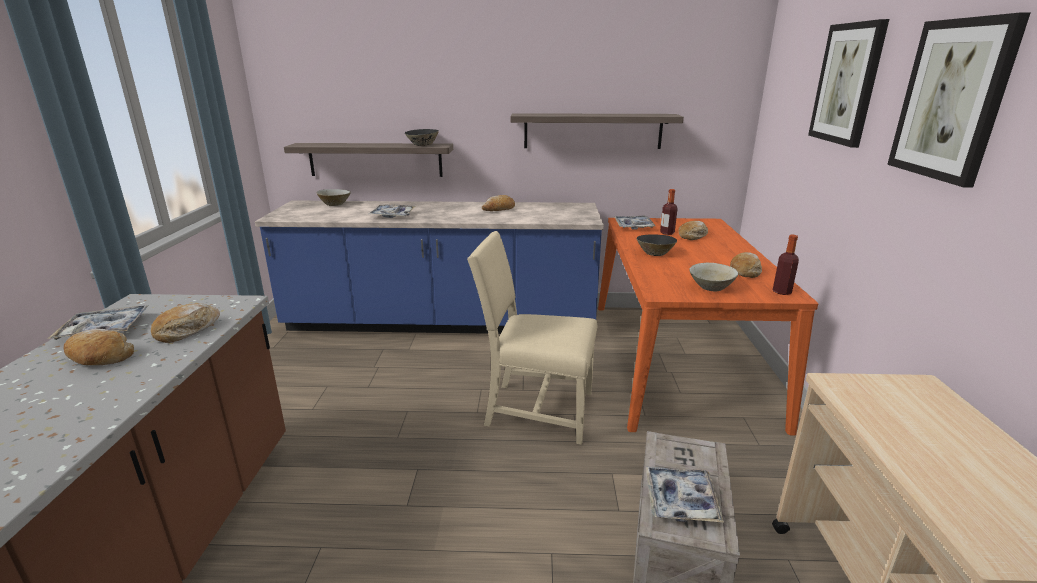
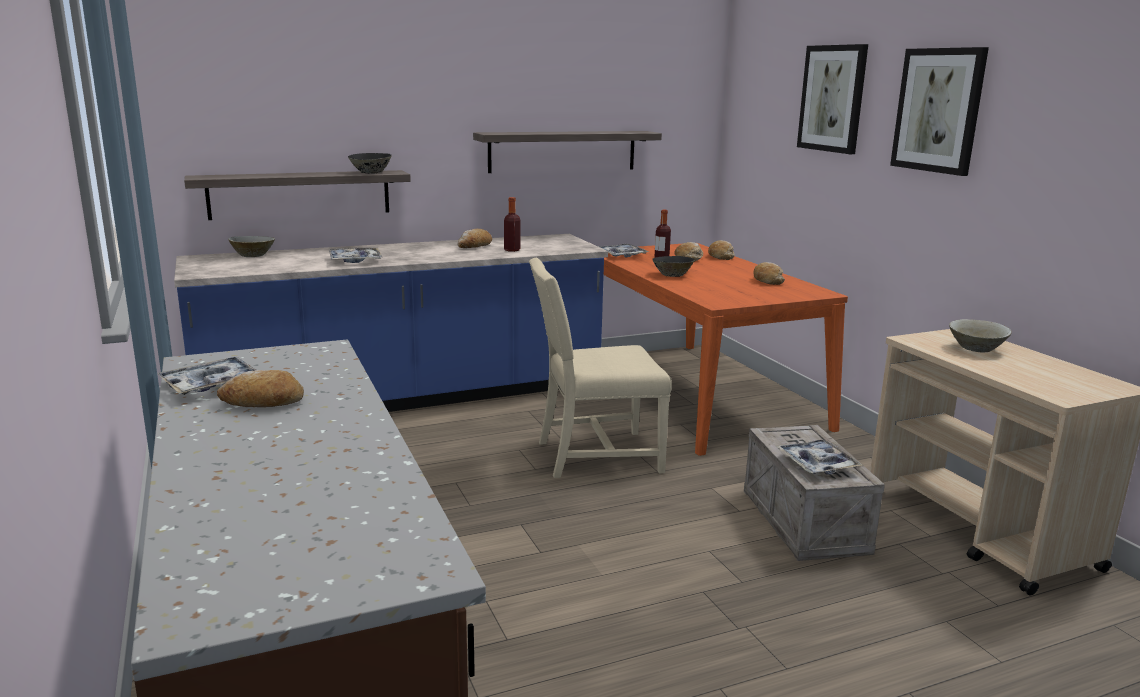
camera: 25 degrees left, 5 degrees down
bread [151,303,220,343] -> bread moved to [708,240,735,260]
beige bowl [689,263,738,291] -> beige bowl moved to [949,319,1012,353]
bottle [773,234,799,295] -> bottle moved to [504,197,520,252]

